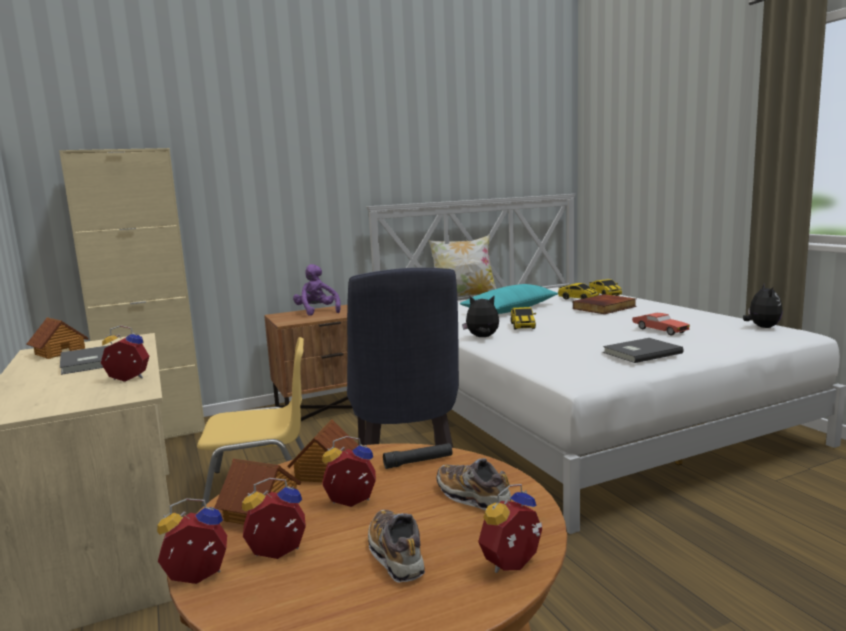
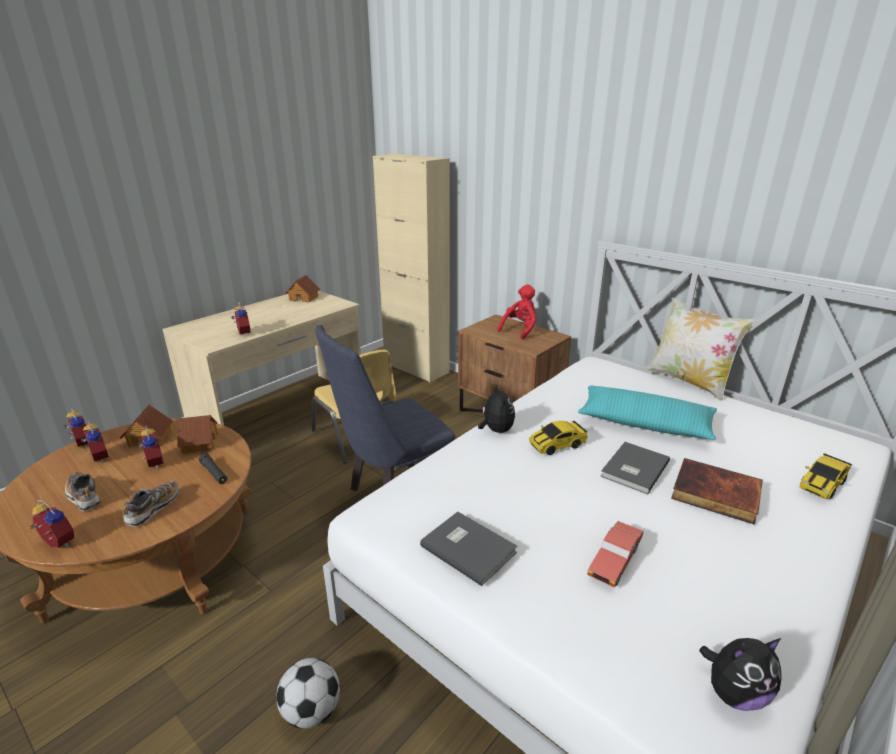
camera: 65 degrees right, 15 degrees up
grey book [60,345,110,375] -> grey book moved to [600,442,670,495]
purple plush toy [293,264,341,316] -> red plush toy [498,285,536,340]
shoe [368,510,425,583] -> shoe turned 90 degrees counterclockwise [65,472,101,511]
toy car [558,283,599,299] -> none
none -> football [277,658,340,728]

